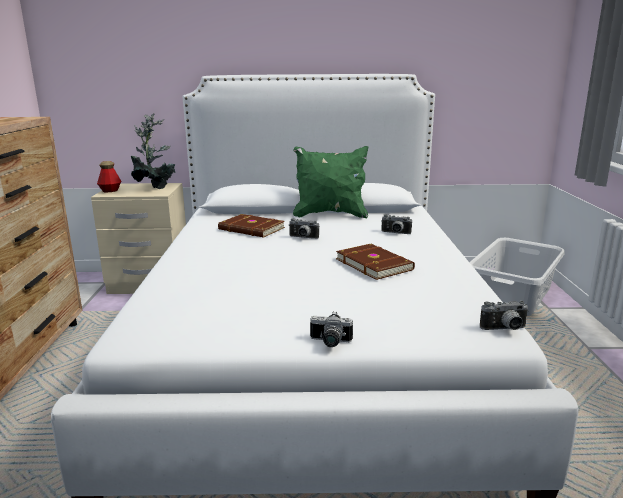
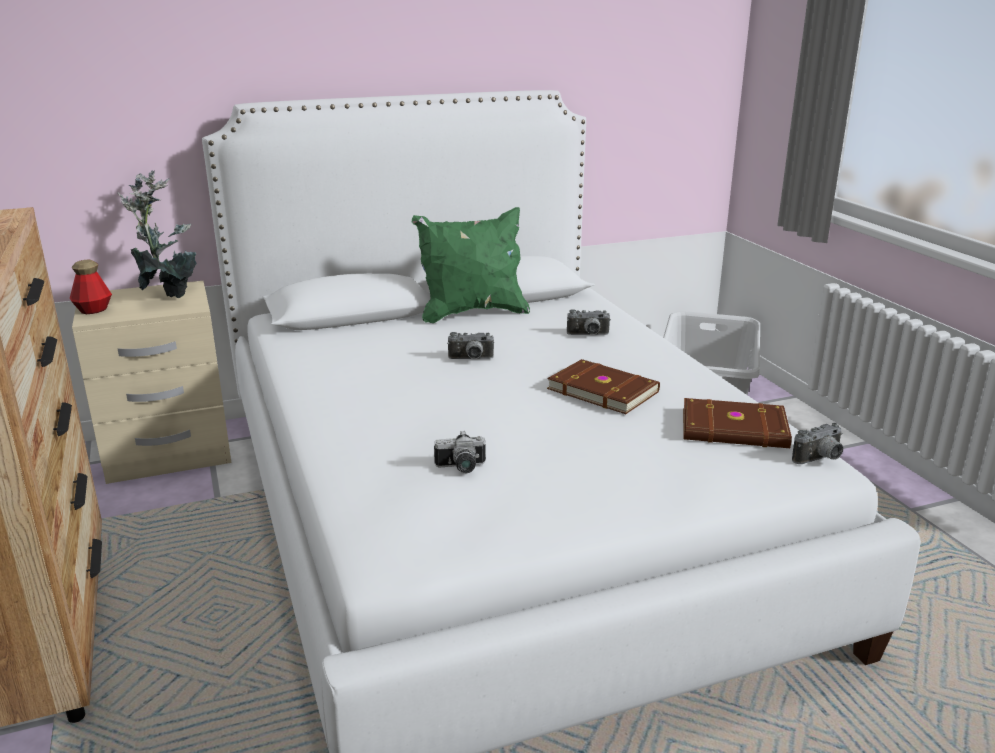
camera: 20 degrees left, 5 degrees up
brown book [218,214,285,237] -> brown book moved to [683,398,792,448]
camera [310,311,353,347] -> camera moved to [434,431,486,473]

